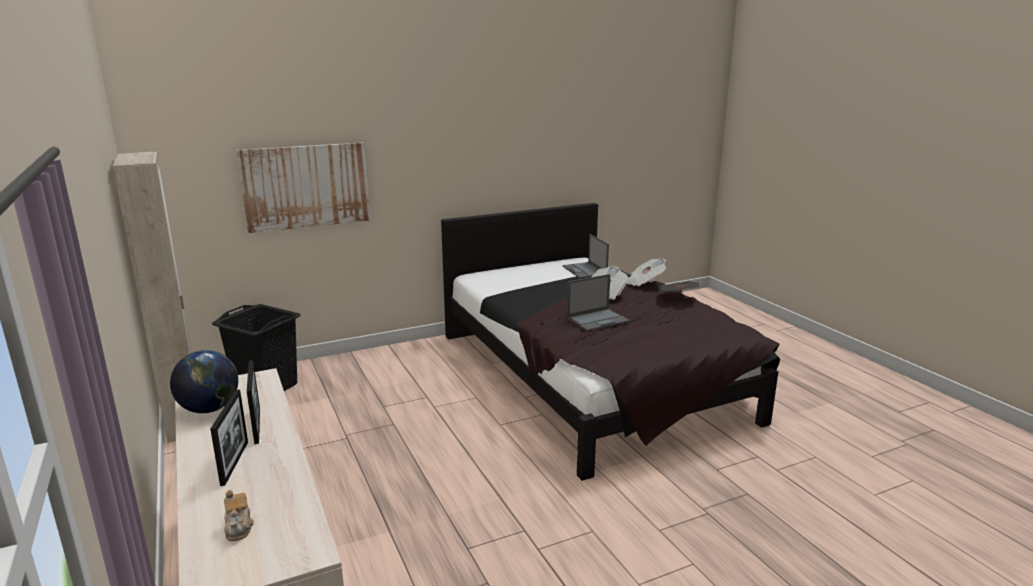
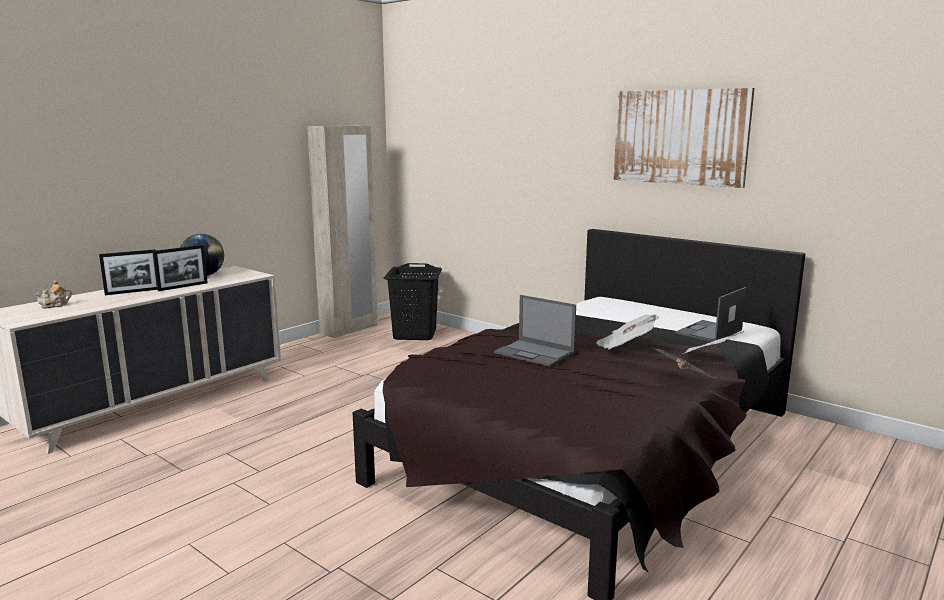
camera: 65 degrees right, 5 degrees down
picture [237,142,370,233] -> picture moved to [614,88,755,188]

